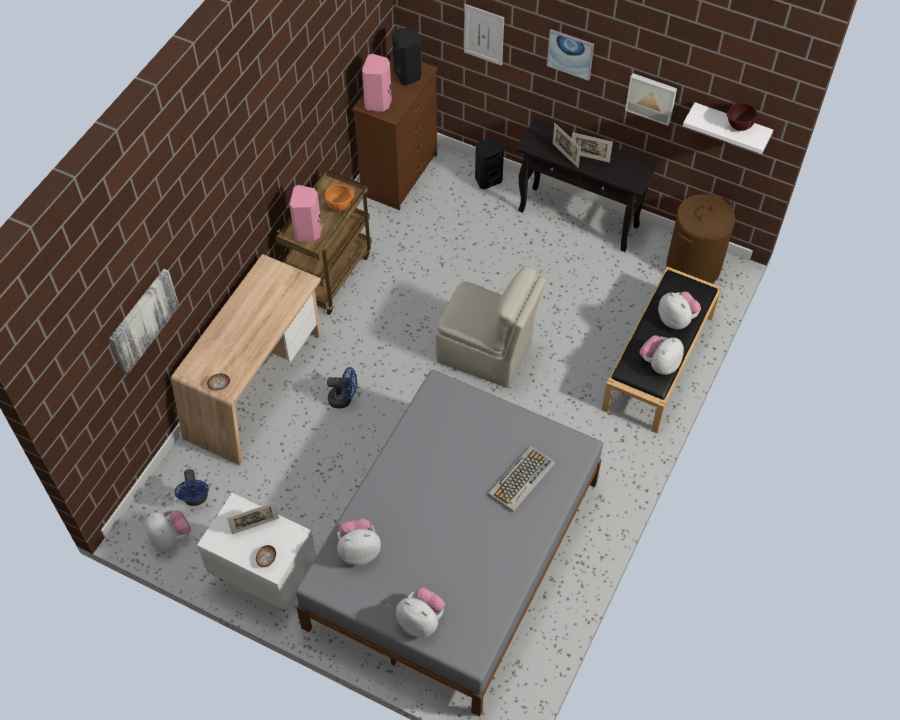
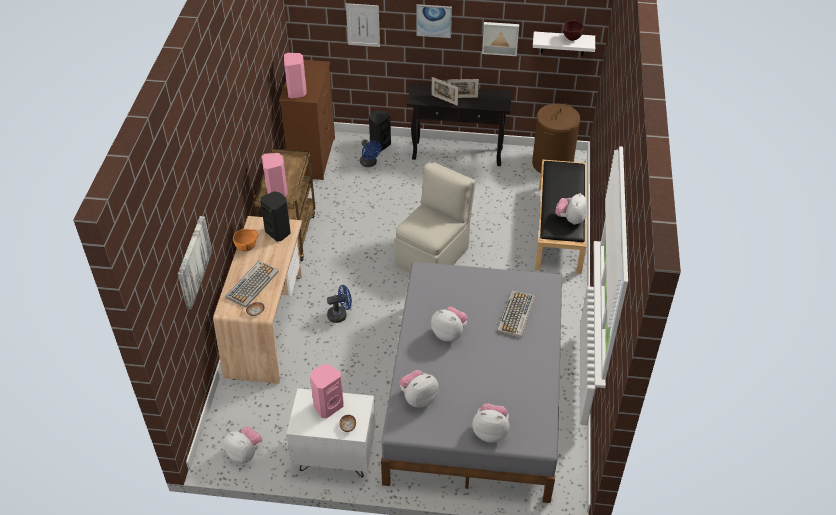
camera: 20 degrees left, 10 degrees down
blue fan [175,469,209,506] -> blue fan moved to [360,140,382,167]
picture frame [227,502,279,534] -> pink speaker [310,364,344,418]
orange bowl [325,184,354,211] -> orange bowl moved to [233,229,258,251]
black speaker [392,27,421,86] -> black speaker moved to [260,191,291,241]
beige chair [436,266,546,388] -> beige chair turned 60 degrees counterclockwise [394,162,476,273]
plush toy [658,292,701,329] -> plush toy moved to [431,307,468,341]
none -> keyboard [225,261,279,308]

